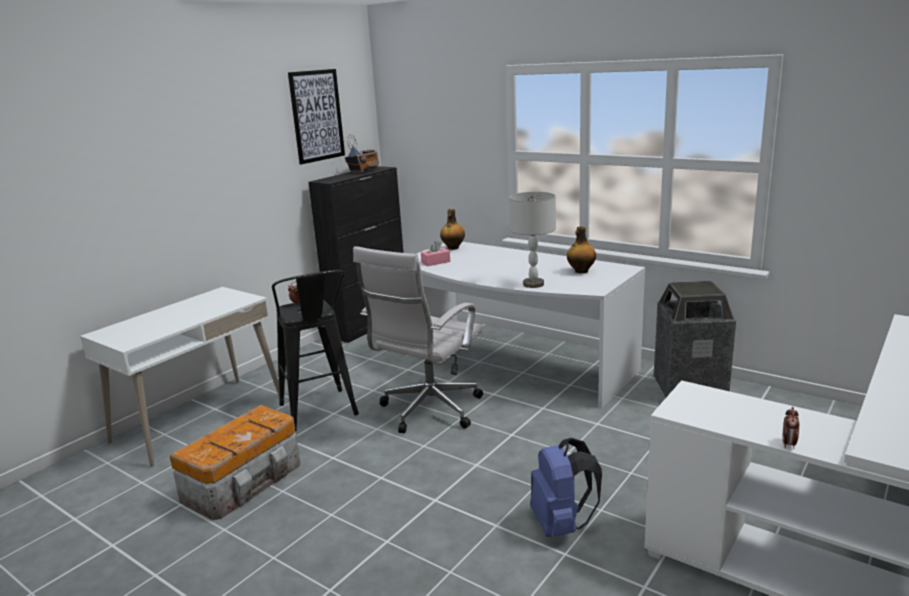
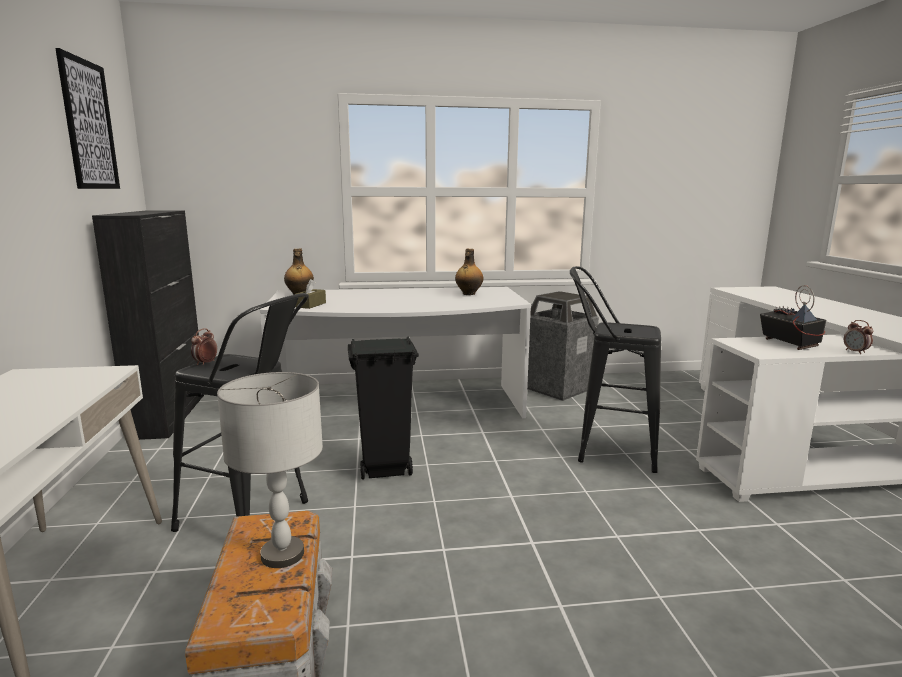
camera: 45 degrees left, 5 degrees down
radio [345,134,379,173] -> radio moved to [760,285,826,350]
white office chair [353,246,483,433] -> black trash can [348,336,419,480]
pink tissue box [421,241,450,266] -> brown tissue box [295,279,326,309]
grey table lamp [509,192,556,288] -> grey table lamp moved to [217,372,323,568]
blue backpack [530,438,602,537] -> none
none -> black stool [570,266,661,473]

